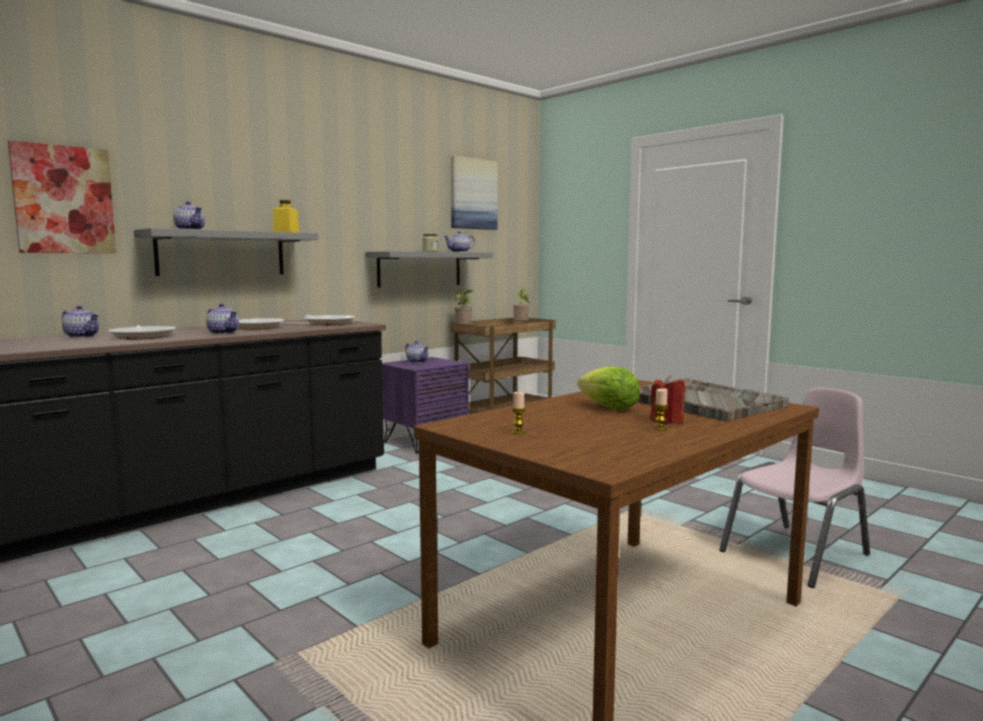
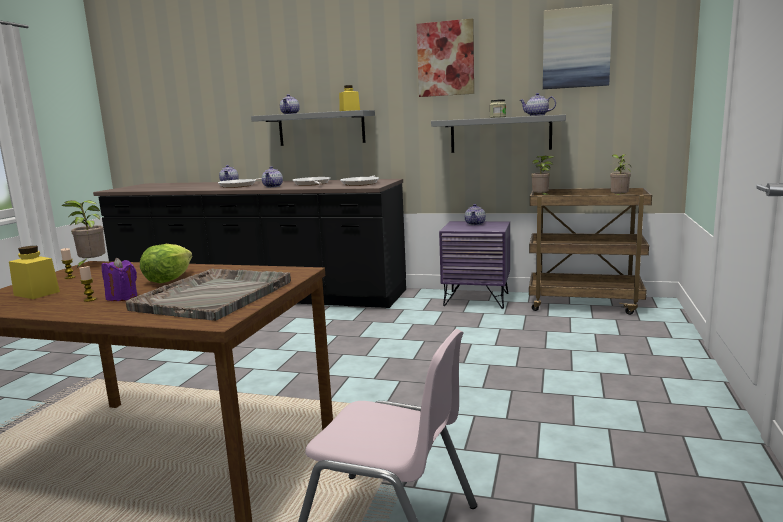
camera: 60 degrees right, 5 degrees up
picture [8,140,116,253] -> picture moved to [417,18,474,97]
red candle [650,375,686,424] -> purple candle [102,258,137,301]
none -> yellow jar [9,246,60,299]
none -> potted plant [62,200,106,269]

